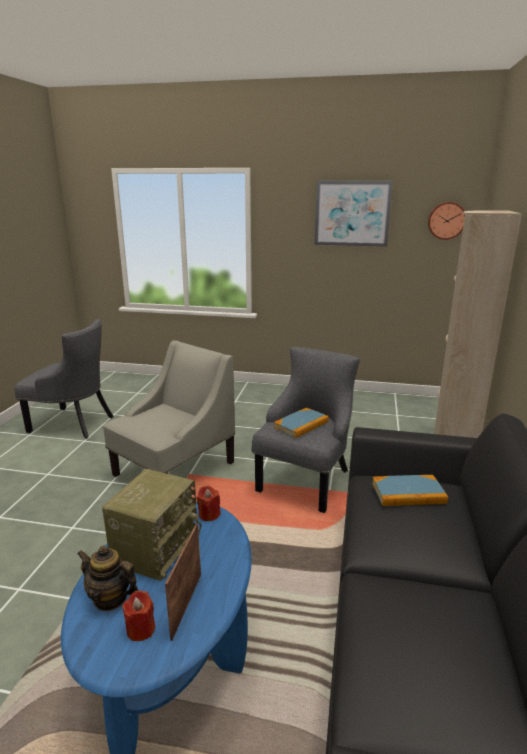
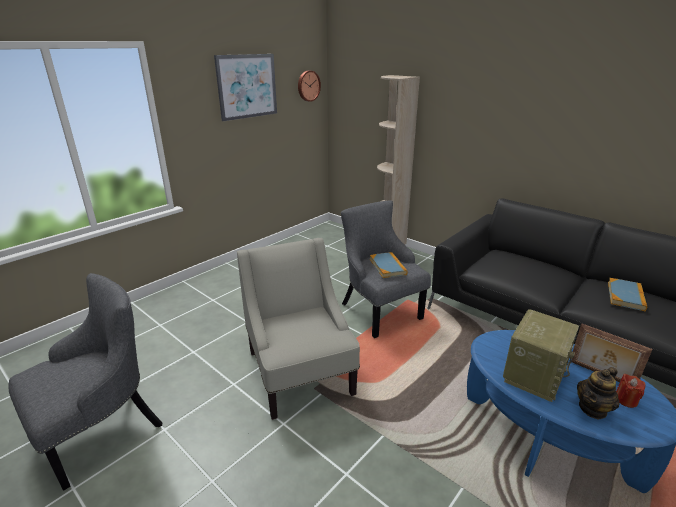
camera: 60 degrees left, 5 degrees up
radio [102,469,202,581] -> radio turned 75 degrees clockwise [503,309,579,402]
red candle [197,486,221,521] -> none
book [372,475,448,506] -> book moved to [608,278,647,311]

